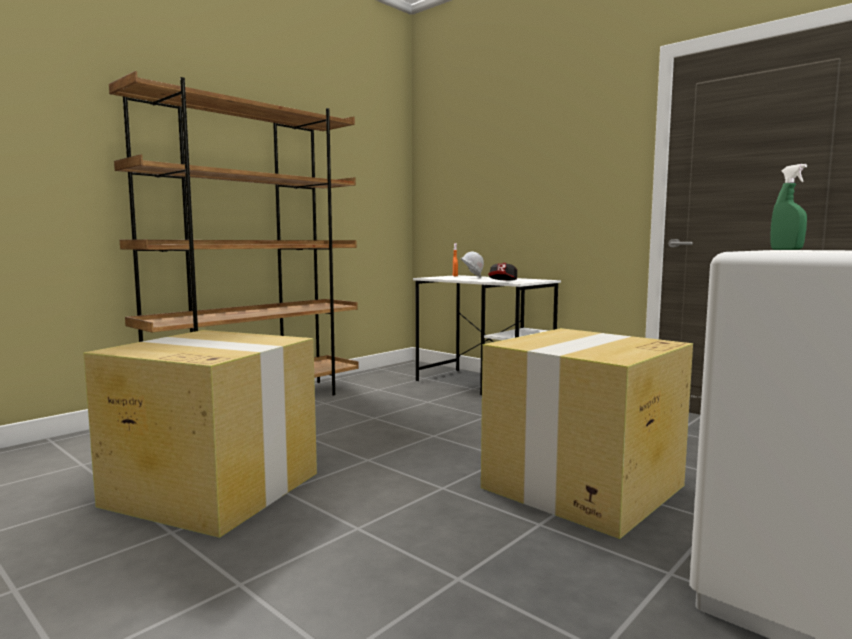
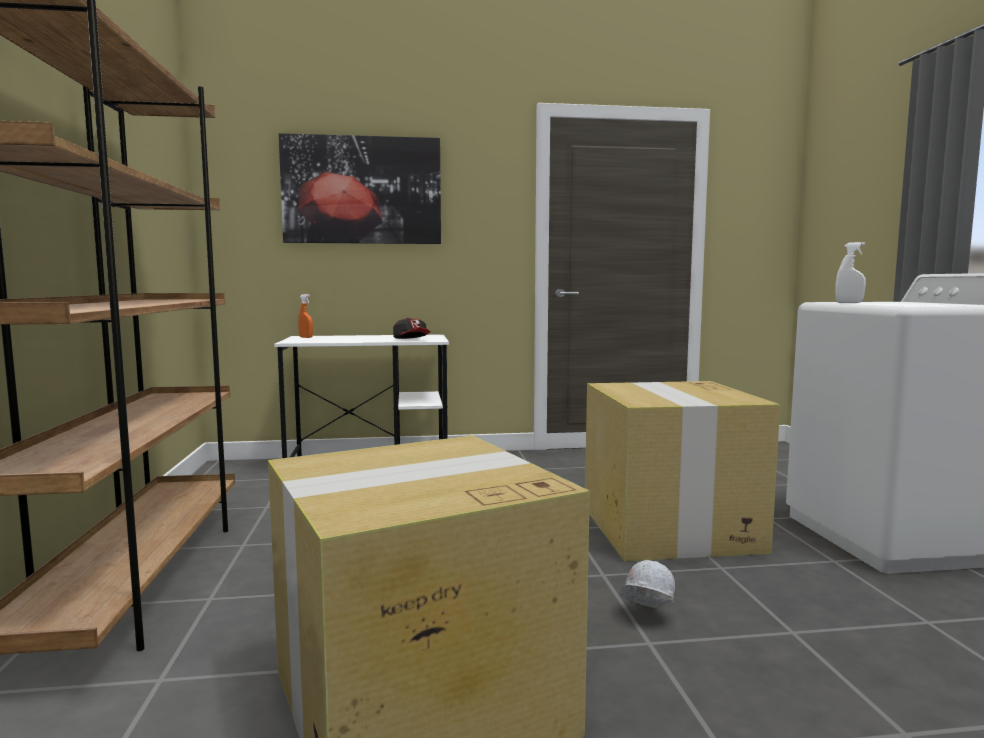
camera: 50 degrees left, 0 degrees up
white hard hat [460,251,484,278] -> white hard hat moved to [619,560,676,608]
green spray bottle [770,164,807,250] -> white spray bottle [835,242,866,303]
none -> picture [279,133,441,244]

